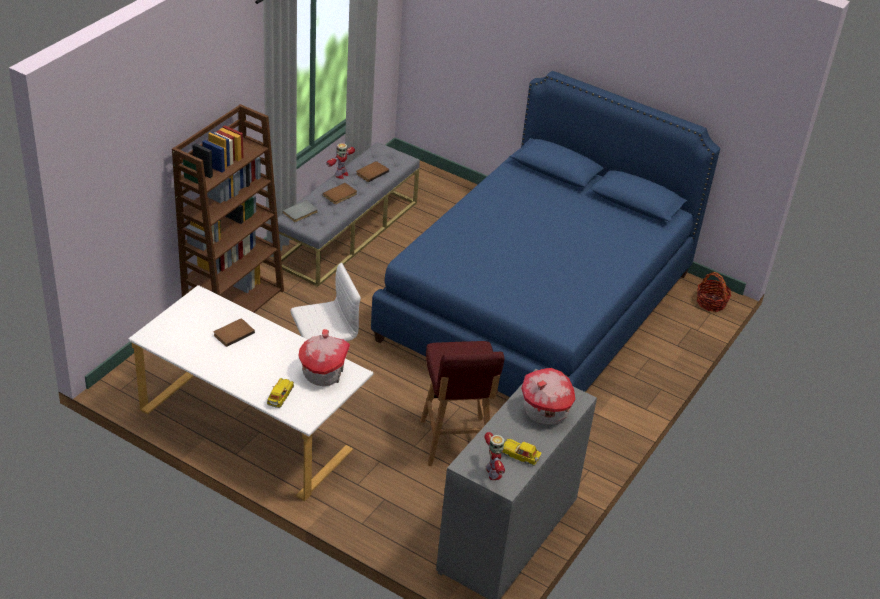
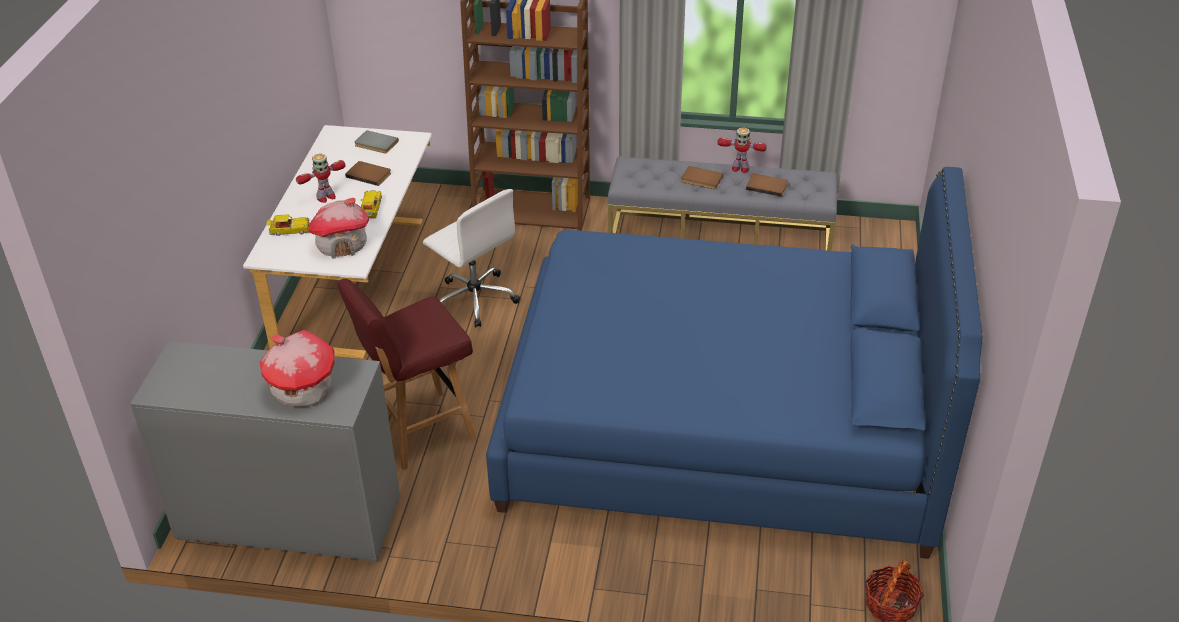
camera: 70 degrees right, 0 degrees up
grey book [283,200,318,222] -> grey book moved to [355,130,399,153]
toy robot [484,432,505,480] -> toy robot moved to [296,154,346,203]
toy car [502,439,541,466] -> toy car moved to [361,190,382,219]

